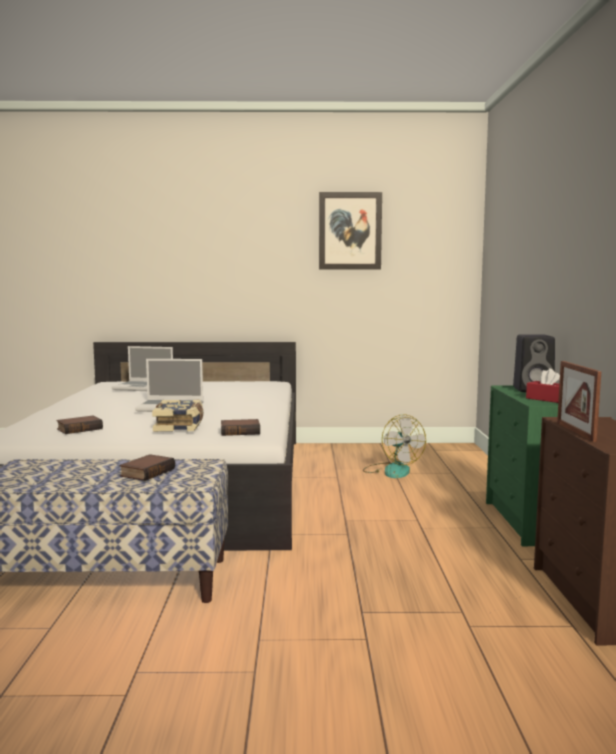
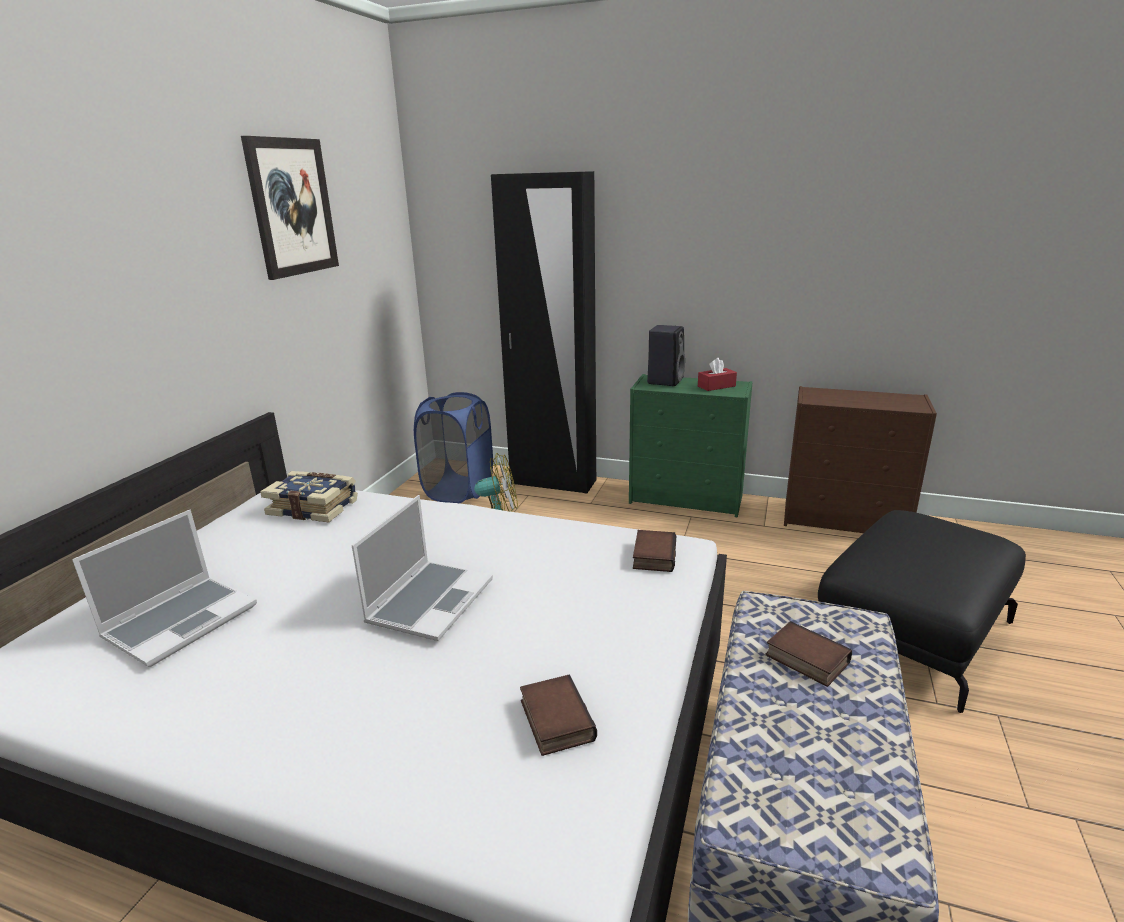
camera: 70 degrees left, 15 degrees up
book [152,400,203,432] -> book moved to [260,471,358,523]
picture frame [557,361,601,442] -> none
none -> blue laundry basket [414,392,493,503]
none -> black wardrobe [491,171,596,494]
none -> black ottoman [818,510,1026,713]

